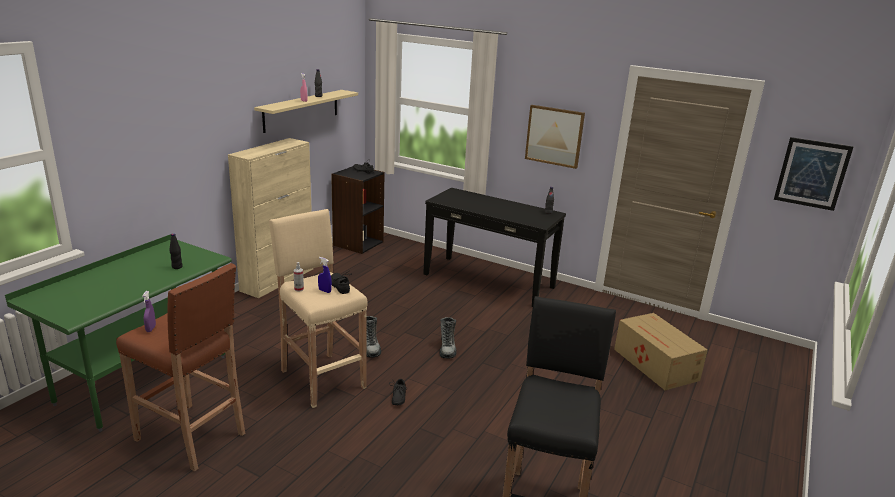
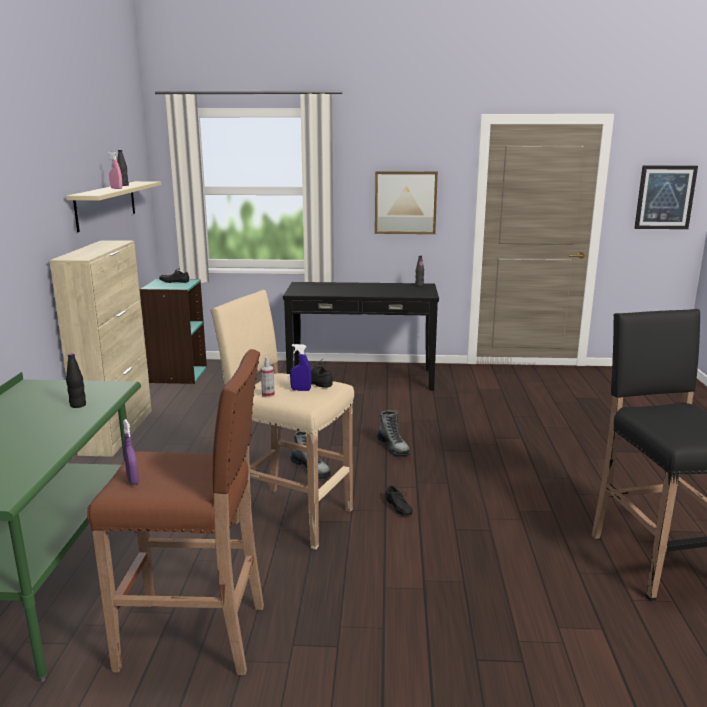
camera: 25 degrees left, 5 degrees down
black bookcase [331,166,385,254] -> turquoise bookcase [139,279,207,384]
cardboard box [614,313,708,390] -> none

